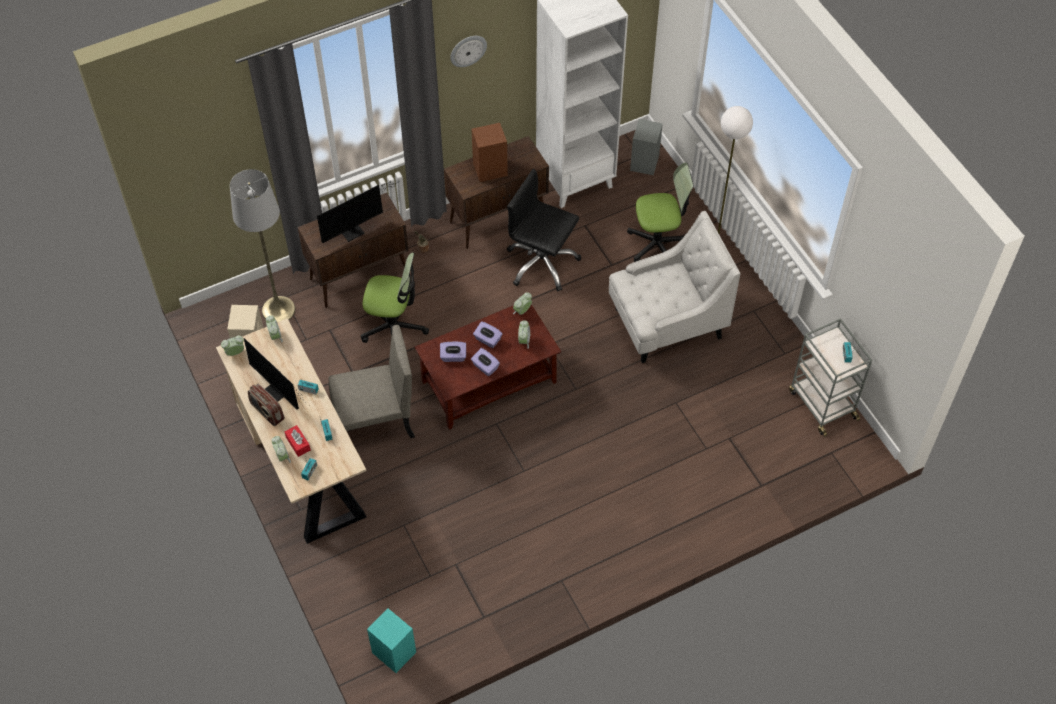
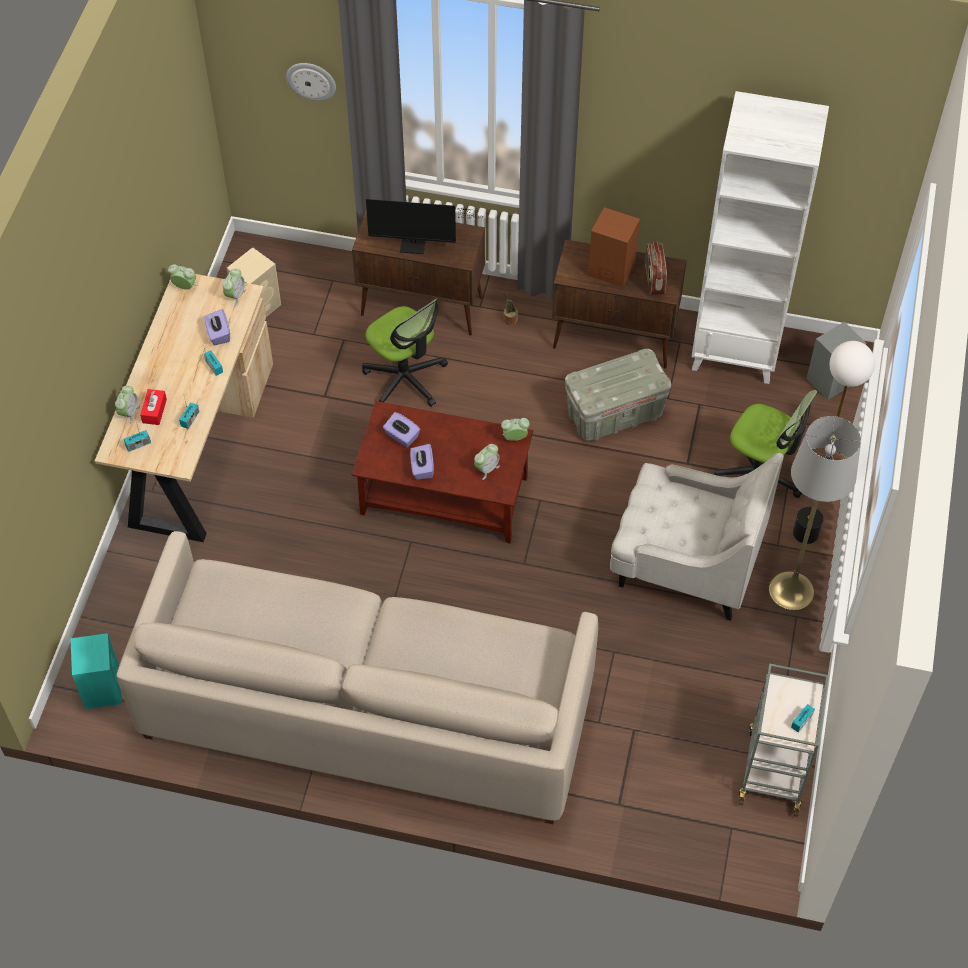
camera: 40 degrees right, 0 degrees up
grey floor lamp [230,169,295,322] -> grey floor lamp moved to [769,416,861,612]
monitor [244,338,310,410] -> none
radio [248,384,285,427] -> radio moved to [645,241,667,295]
beige chair [328,325,415,438] -> none
wall clock [450,36,487,67] -> wall clock moved to [286,63,336,101]
purple tissue box [473,321,502,348] -> purple tissue box moved to [204,309,230,345]
black office chair [507,169,581,292] -> grey storage box [565,349,671,441]
none -> beige sofa [116,531,598,824]

